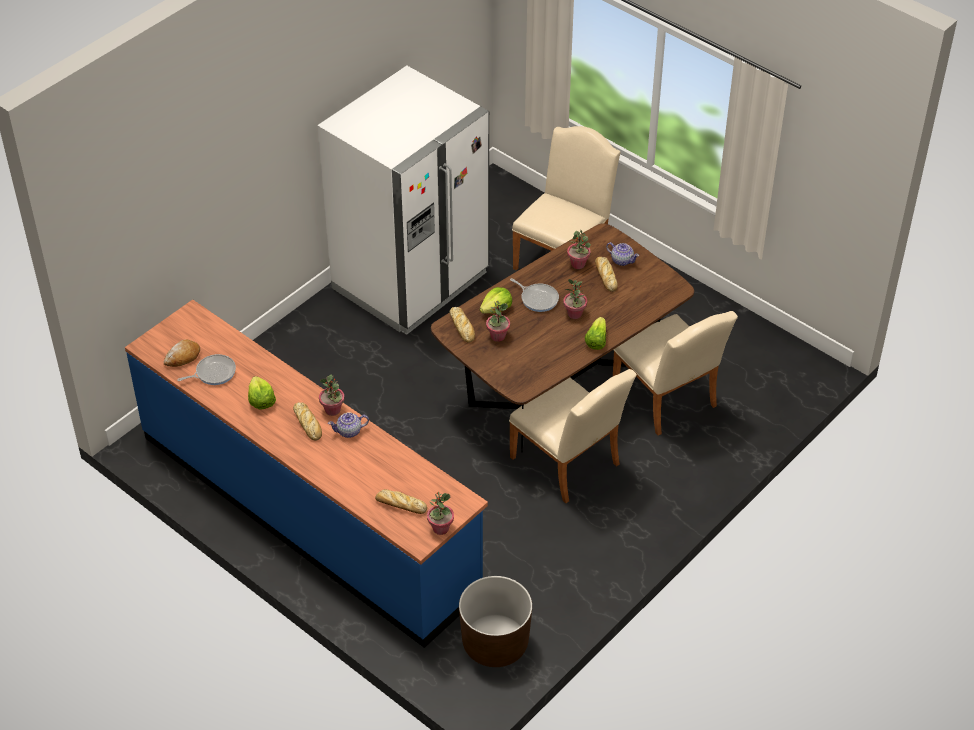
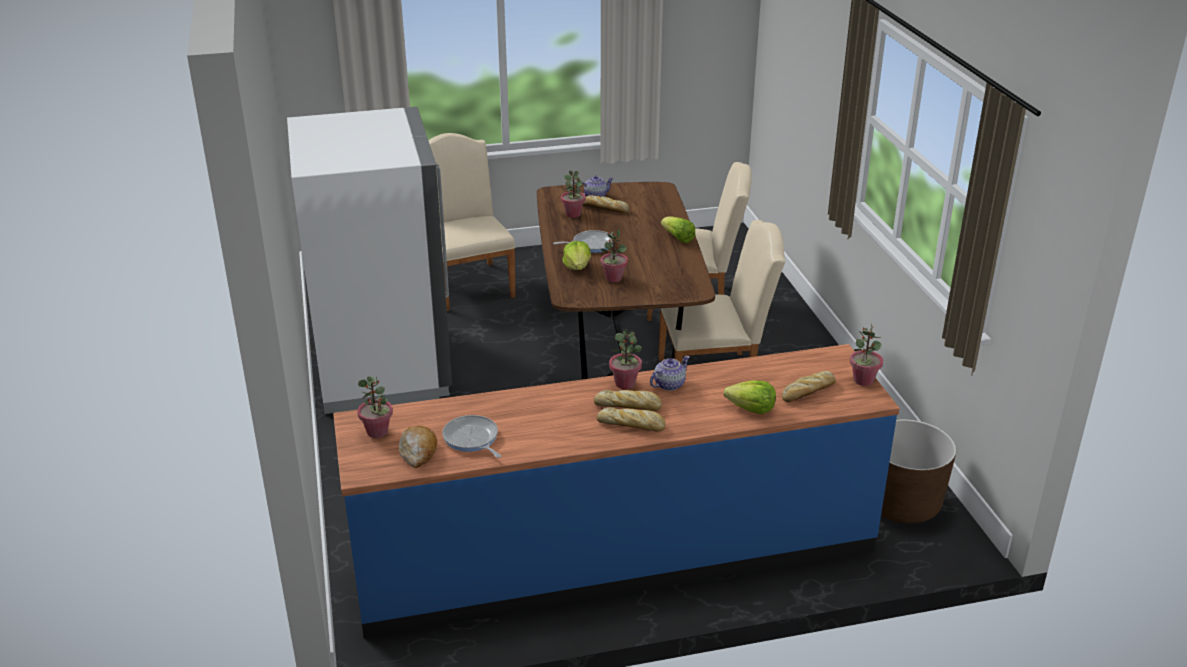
camera: 55 degrees left, 15 degrees down
frying pan [177,354,236,385] -> frying pan turned 45 degrees counterclockwise [442,415,501,458]
lettuce [248,376,276,410] -> lettuce moved to [724,380,776,414]
teapot [328,412,369,438] -> teapot turned 150 degrees counterclockwise [650,356,690,391]
bread [450,307,475,343] -> bread moved to [597,407,666,432]
potted plant [563,279,587,319] -> potted plant moved to [357,375,393,438]

